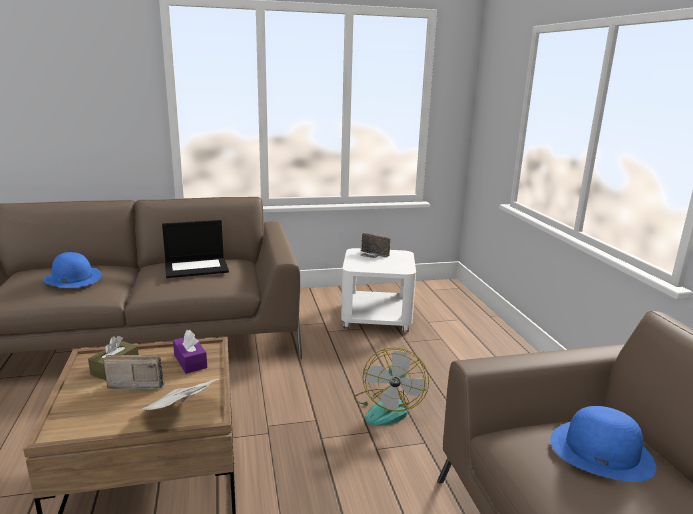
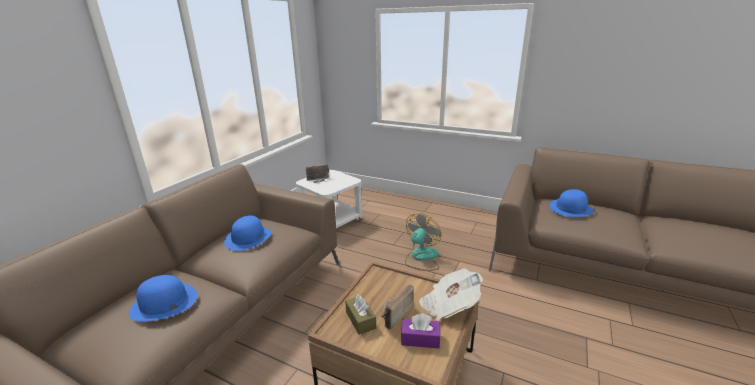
camera: 50 degrees left, 5 degrees up
laptop [162,220,229,278] -> blue hat [224,215,271,251]
purple tissue box [173,330,207,374] -> purple tissue box moved to [401,313,440,349]
fan [354,347,429,426] -> fan turned 105 degrees counterclockwise [405,213,441,271]

